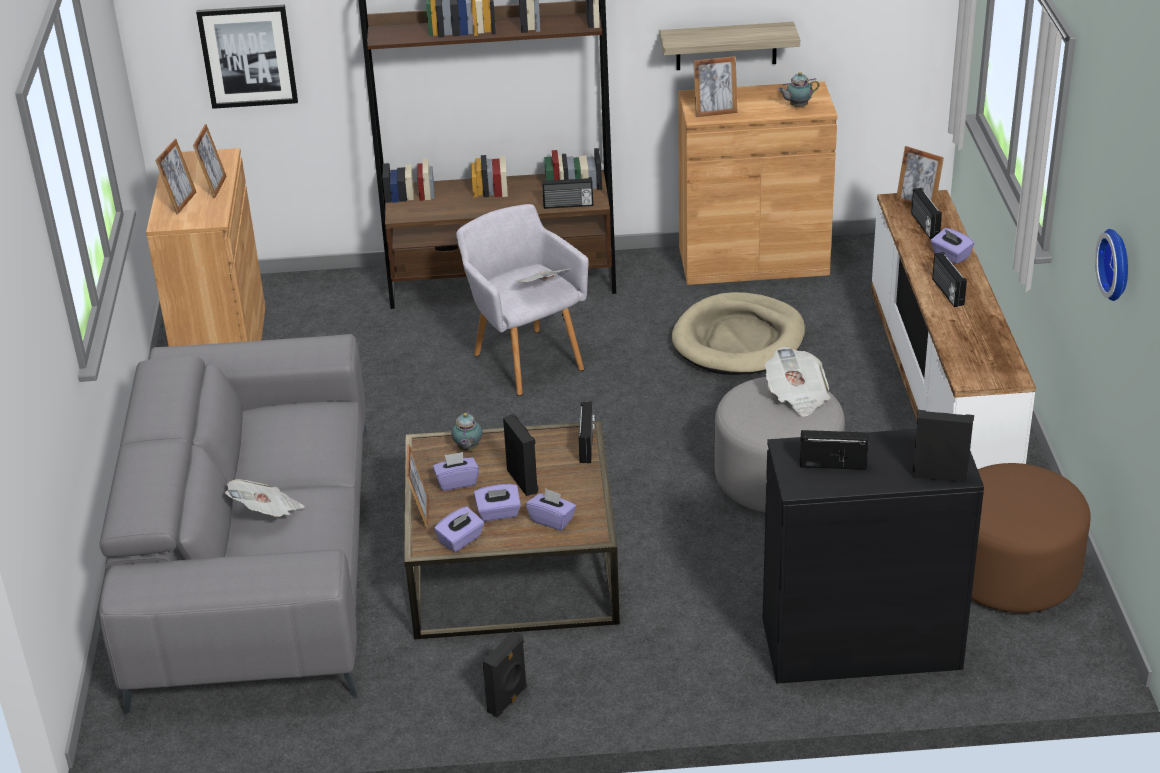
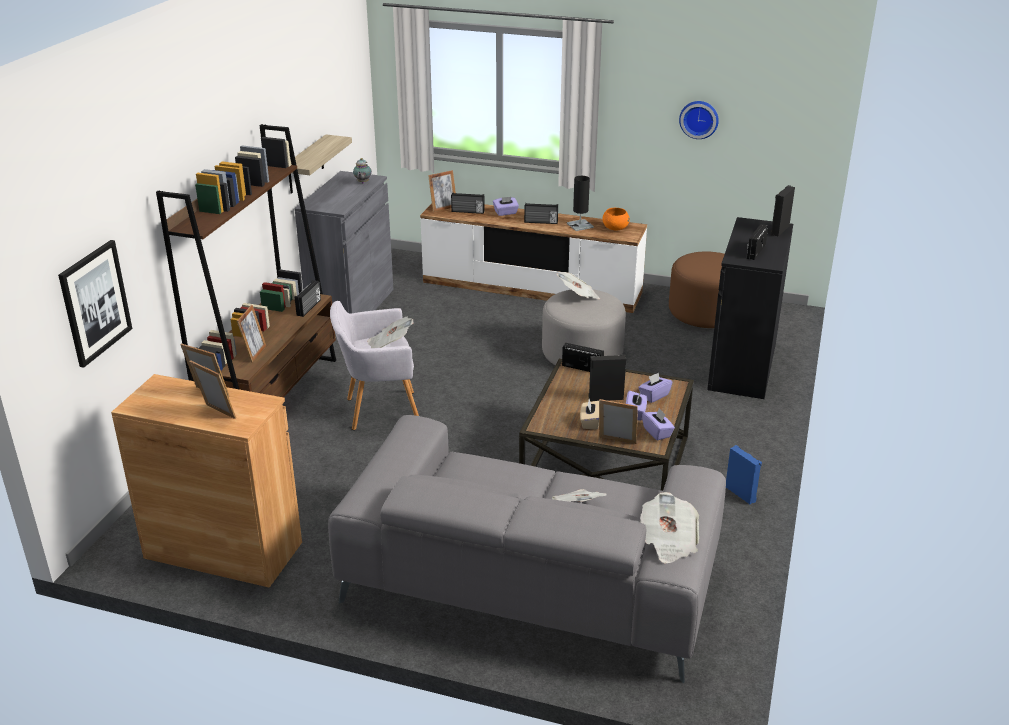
camera: 70 degrees left, 5 degrees down
purple tissue box [433,452,479,491] -> beige tissue box [580,399,599,430]
teapot [452,410,483,451] -> none
black speaker [483,631,527,718] -> blue speaker [726,445,762,504]
beige dog bed [672,292,805,375] -> none
brown cabinet [678,81,838,285] -> grey cabinet [295,171,394,314]
picture frame [694,56,738,117] -> picture frame moved to [237,305,266,363]
none -> black table lamp [567,176,594,231]
none -> orange bowl [603,208,630,230]
none -> newspaper [640,492,699,564]

